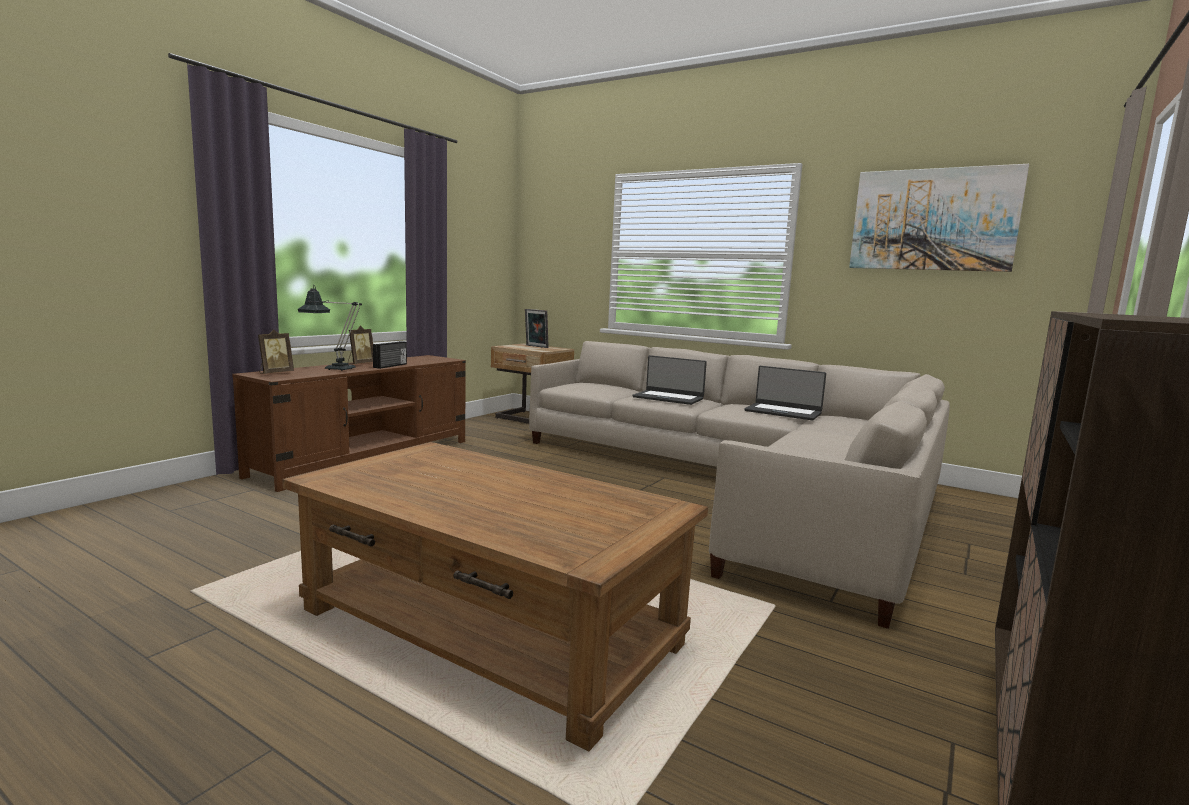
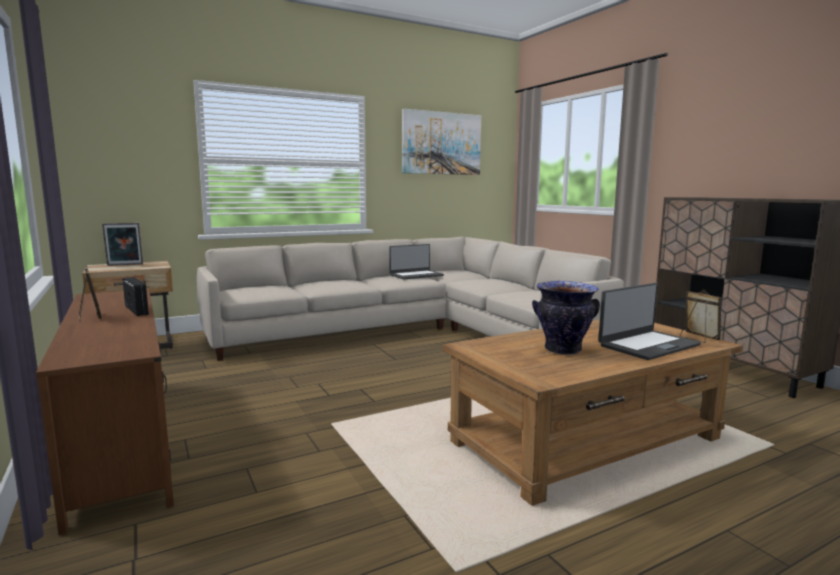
camera: 60 degrees left, 0 degrees up
picture frame [258,329,294,374] -> picture frame moved to [680,289,721,343]
table lamp [298,285,362,371] -> none
laptop [633,355,707,405] -> laptop moved to [598,283,701,360]
none -> vase [532,281,600,355]

